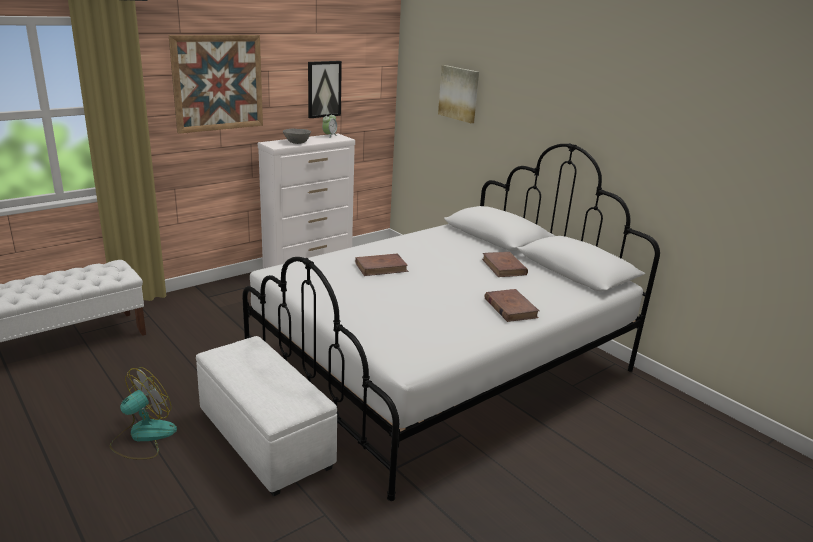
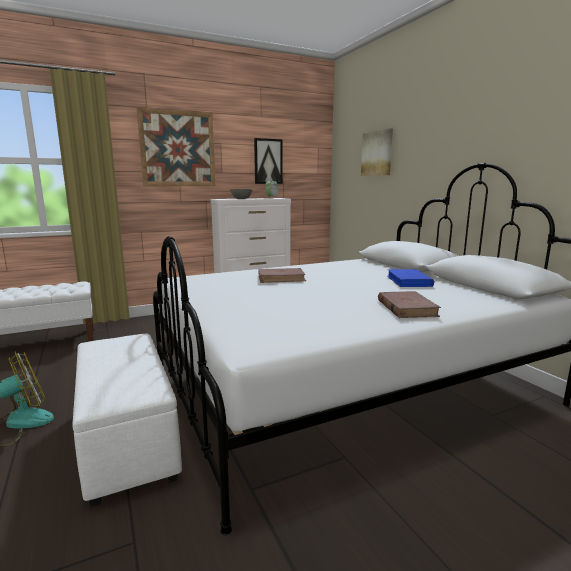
camera: 15 degrees right, 10 degrees down
brown book [482,252,528,277] -> blue book [387,269,434,287]

